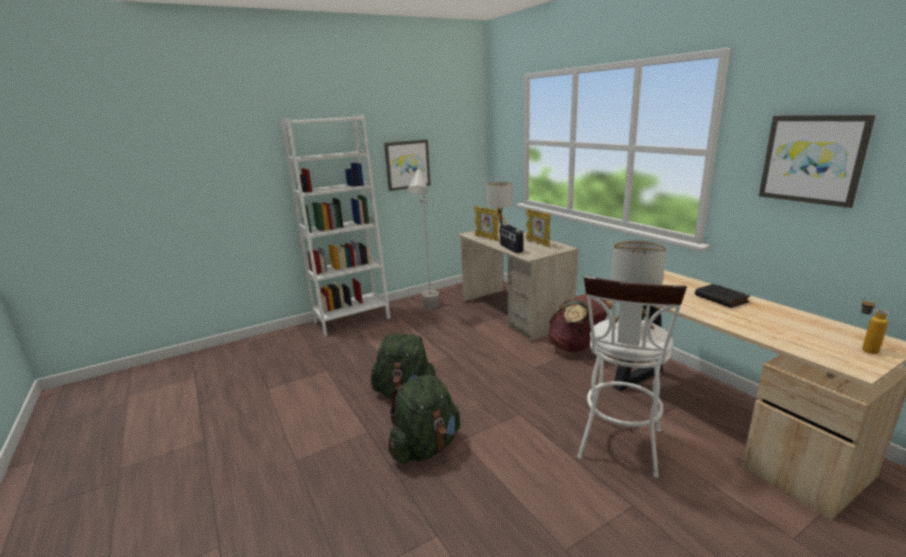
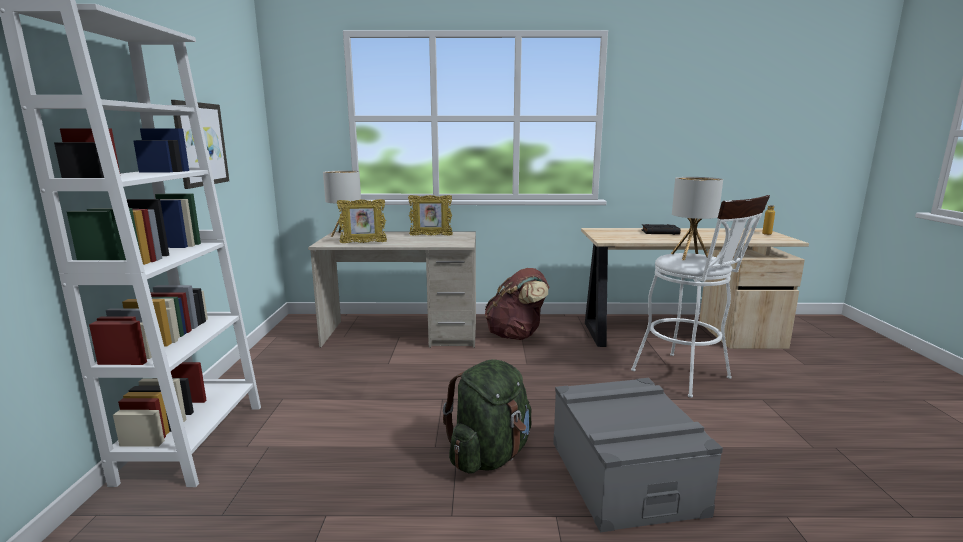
camera: 60 degrees left, 5 degrees down
green backpack [389,375,460,464] -> grey storage box [553,378,723,533]
grey floor lamp [407,168,440,309] -> none
radio [500,224,523,253] -> none
picture [759,115,876,208] -> none

